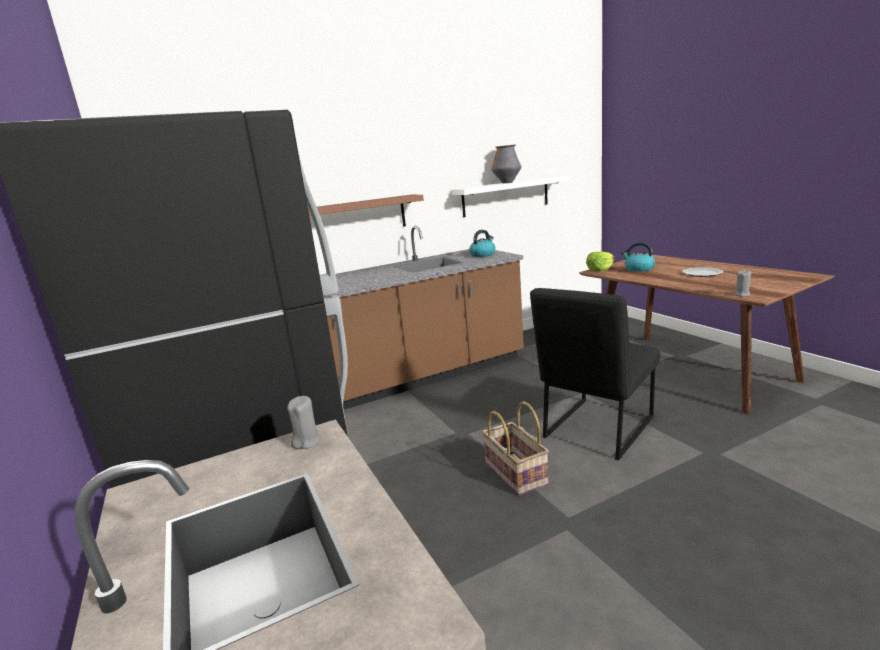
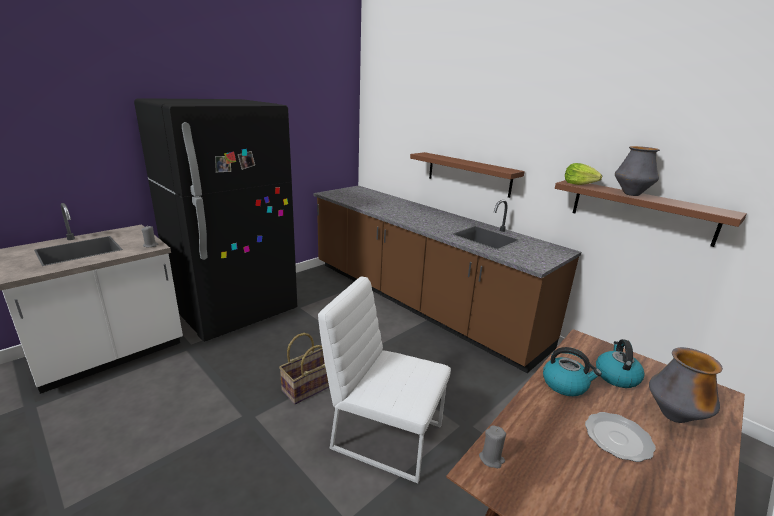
camera: 70 degrees right, 5 degrees up
white shelf [452,176,569,217] -> brown shelf [555,180,747,247]
kettle [469,230,495,257] -> kettle moved to [543,347,602,396]
black chair [530,288,661,460] -> white chair [318,276,451,483]
lettuce [586,252,615,271] -> lettuce moved to [565,163,602,185]
none -> vase [649,347,723,423]

